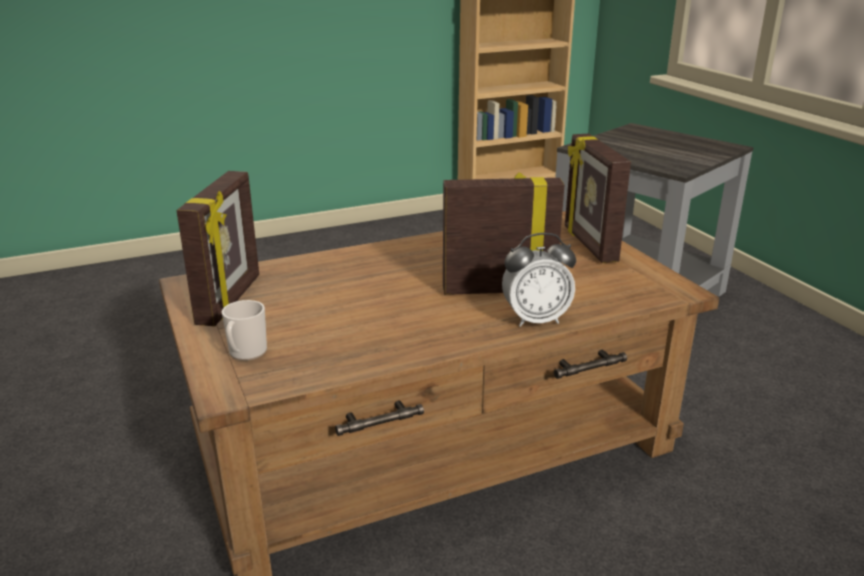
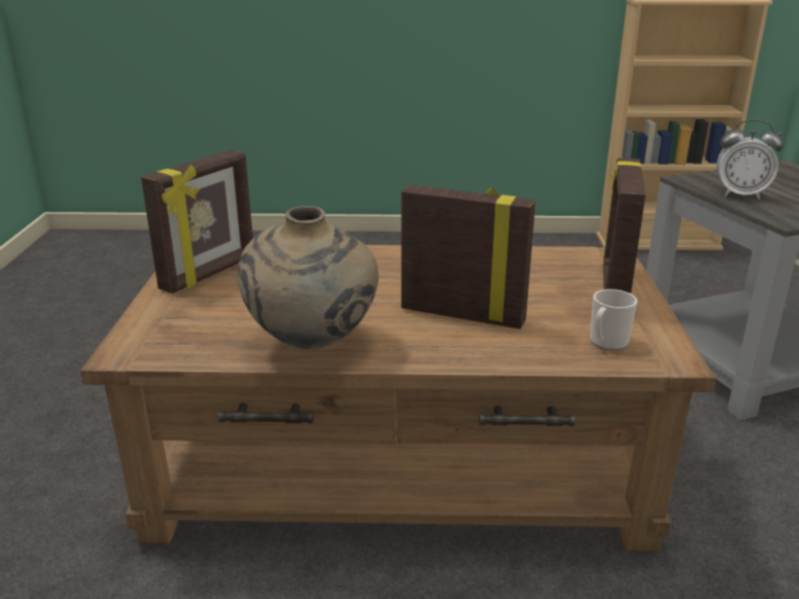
camera: 25 degrees right, 0 degrees up
mug [222,300,267,361] -> mug moved to [590,289,637,351]
alarm clock [502,233,576,327] -> alarm clock moved to [716,119,783,199]
none -> beige vase [238,206,379,349]

